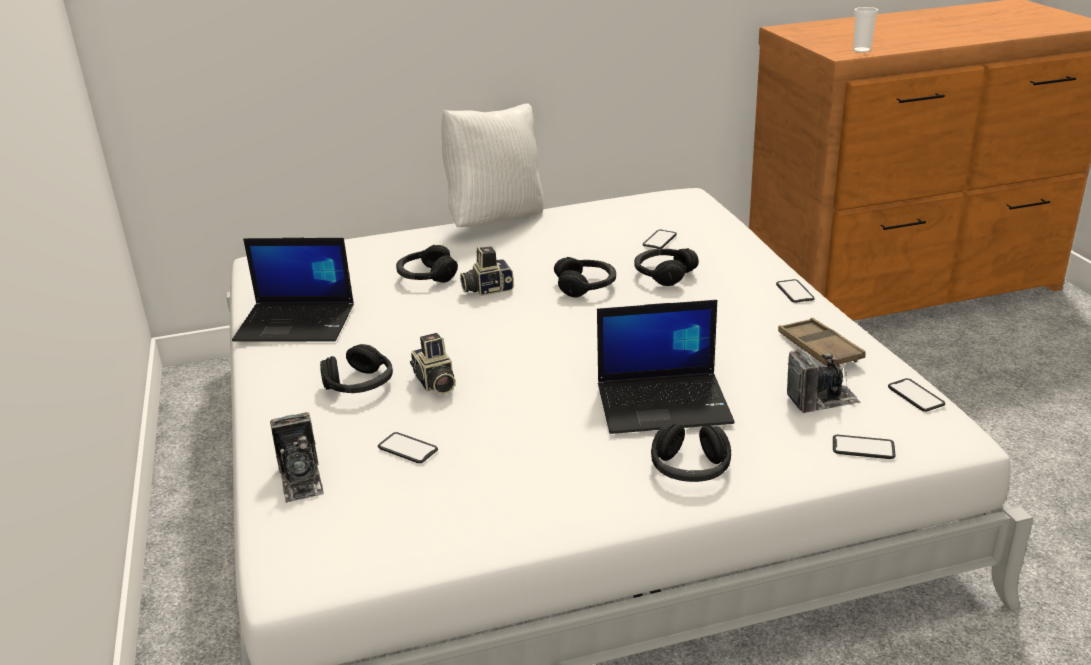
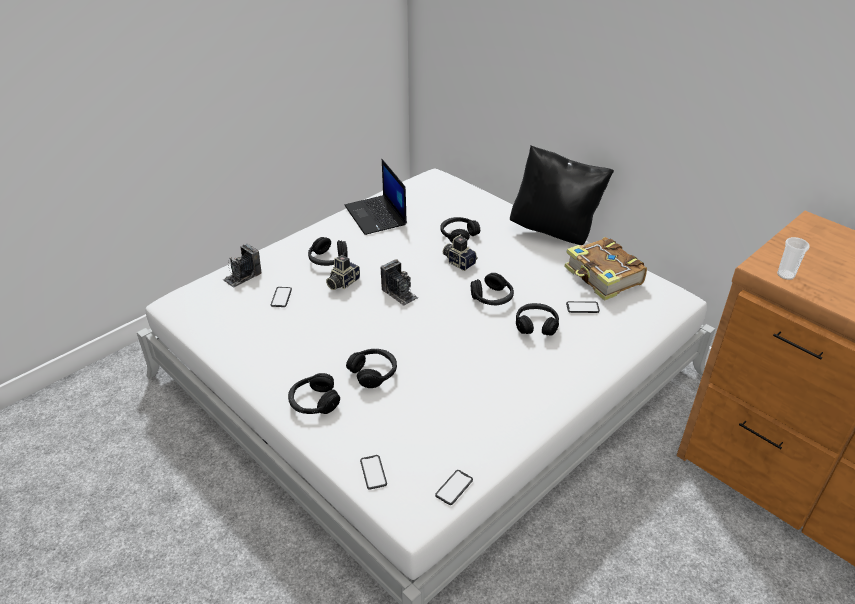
camera: 60 degrees right, 10 degrees up
white pillow [441,104,544,227] -> black pillow [510,145,614,245]
laptop [597,300,735,434] -> black headphones [346,349,397,388]
phone [776,279,815,303] -> none
brown tray [778,318,866,366] -> none
camera [787,349,861,413] -> camera moved to [381,259,418,306]
none -> book [564,237,647,301]

